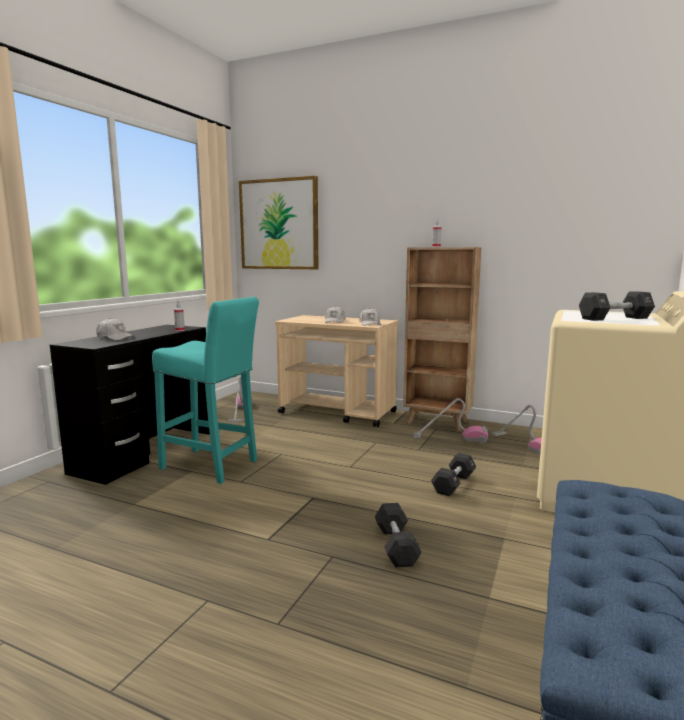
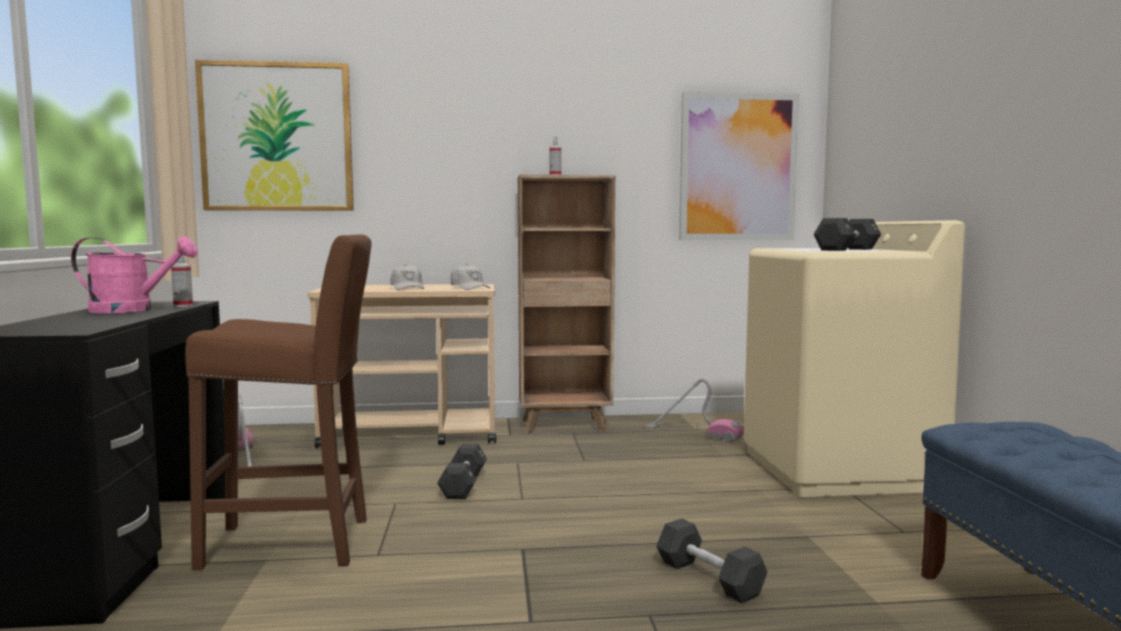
camera: 30 degrees left, 5 degrees down
white cap [96,318,135,341] -> none
turquoise stool [152,297,259,484] -> brown stool [185,234,372,570]
vacuum cleaner [413,398,488,443] -> none
black dumbbell [431,453,476,496] -> black dumbbell moved to [437,444,487,499]
none -> pink watering can [71,236,198,313]
none -> picture [679,92,799,240]

